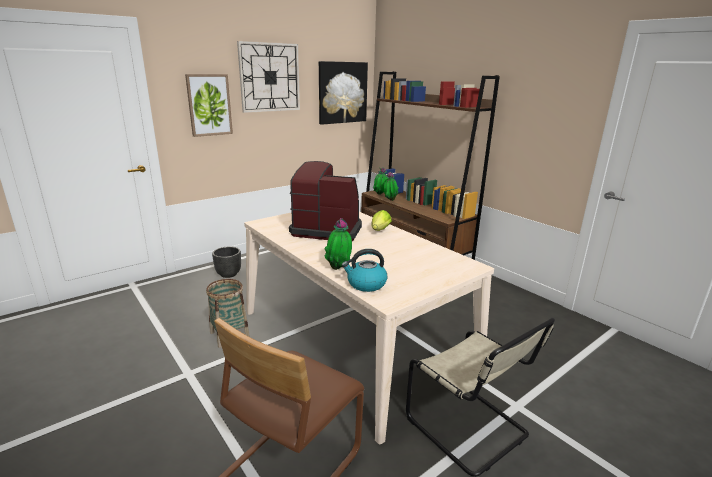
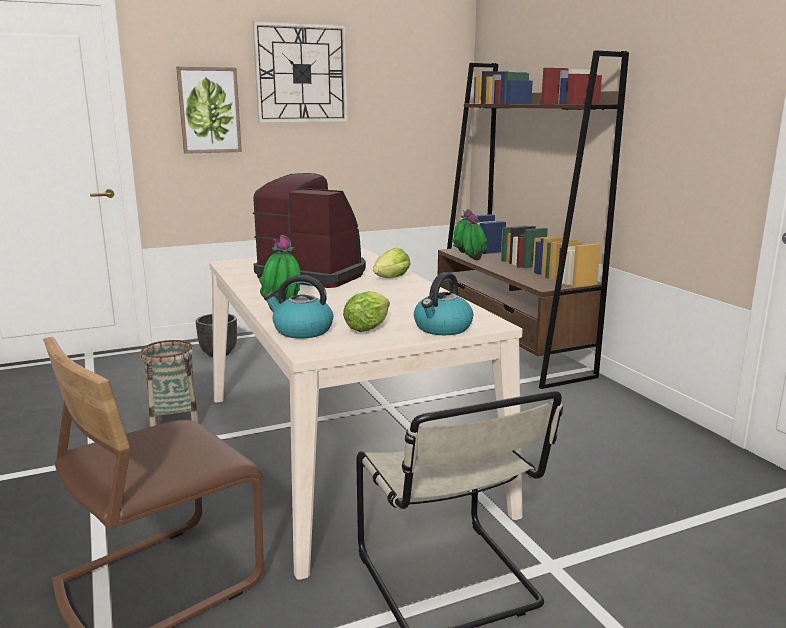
camera: 15 degrees right, 5 degrees down
picture [319,61,368,125] -> none
none -> lettuce [343,291,390,332]
none -> kettle [414,272,473,335]

